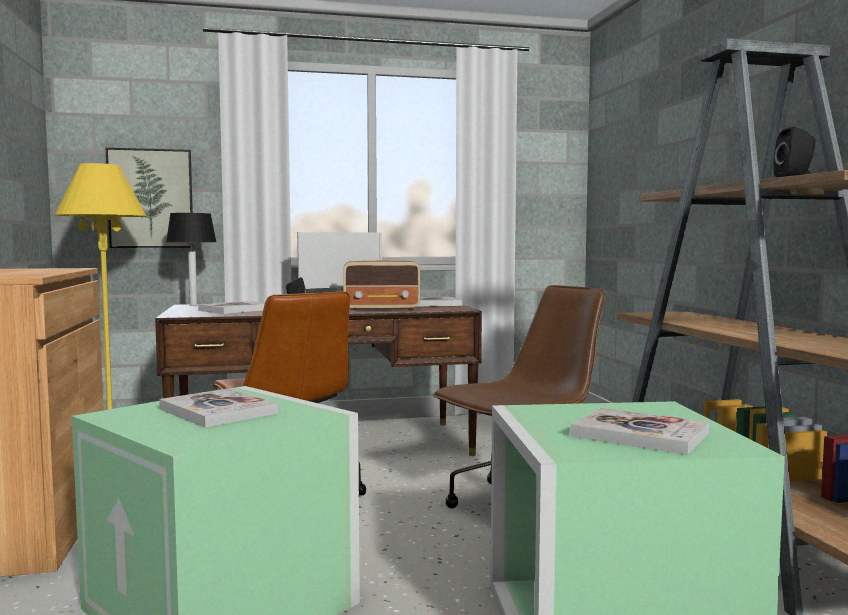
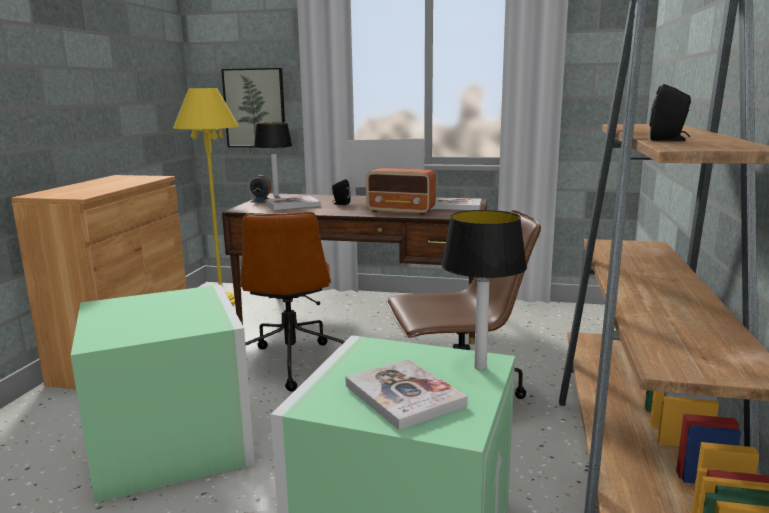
camera: 25 degrees right, 10 degrees up
book [159,388,278,428] -> none
none -> alarm clock [250,175,271,203]
none -> table lamp [441,210,527,370]

